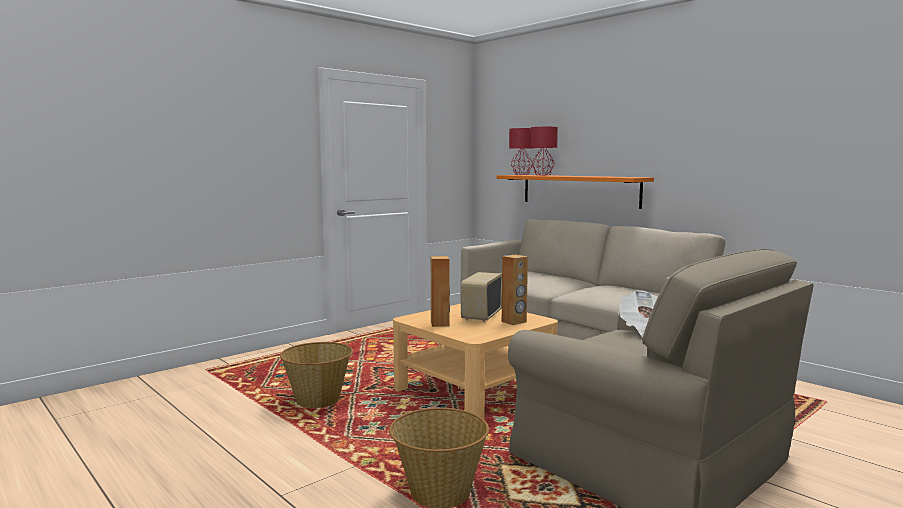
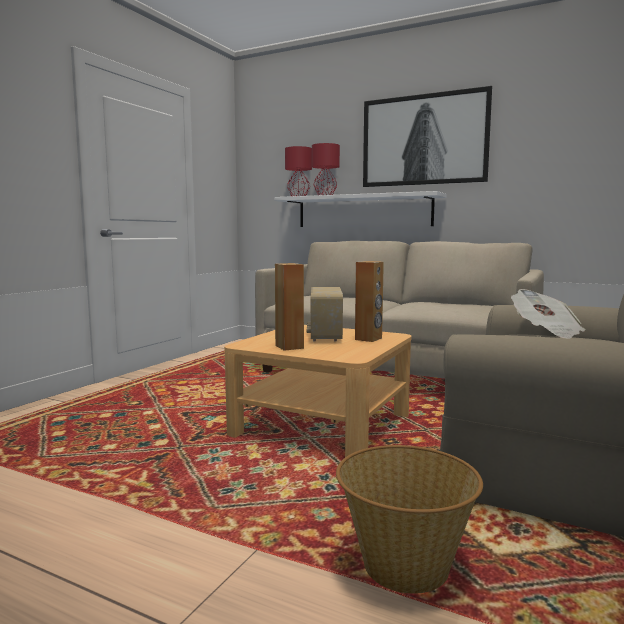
camera: 20 degrees left, 0 degrees up
basket [280,342,353,408] -> none
orange shelf [496,175,654,209] -> white shelf [274,191,447,227]
none -> picture [363,86,492,187]

